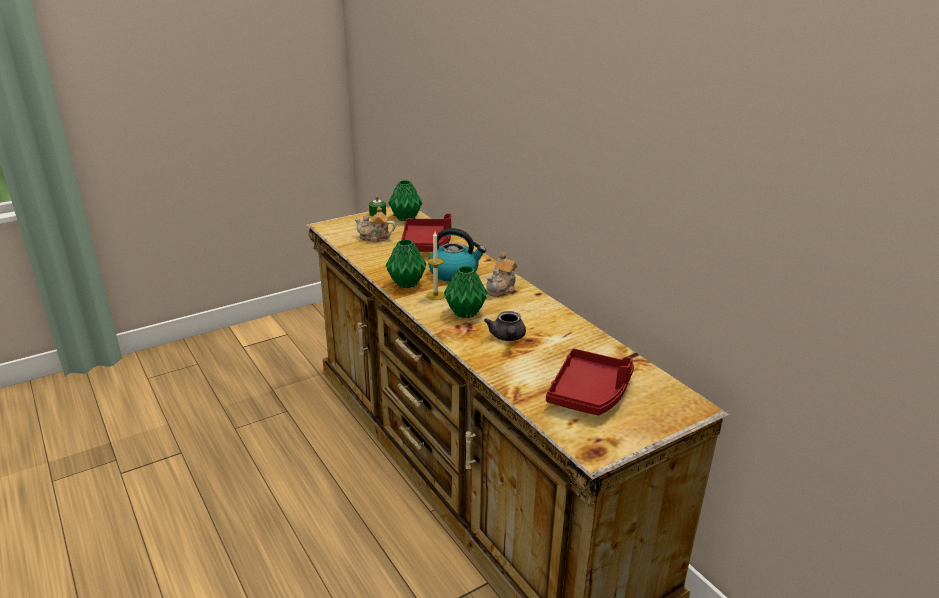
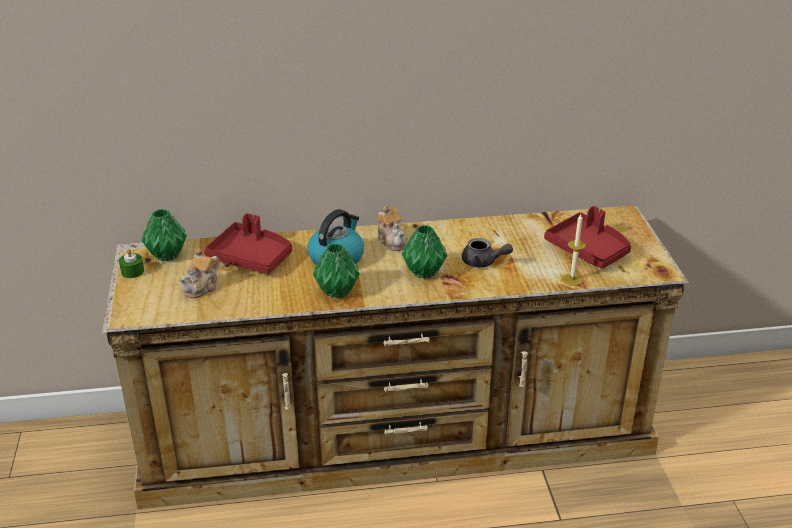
camera: 65 degrees left, 5 degrees up
candle [426,232,445,300] -> candle moved to [562,214,586,286]

